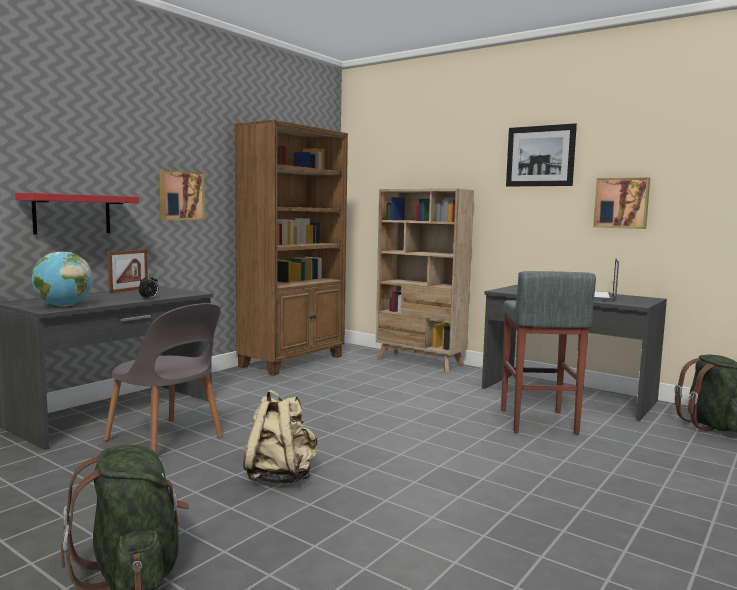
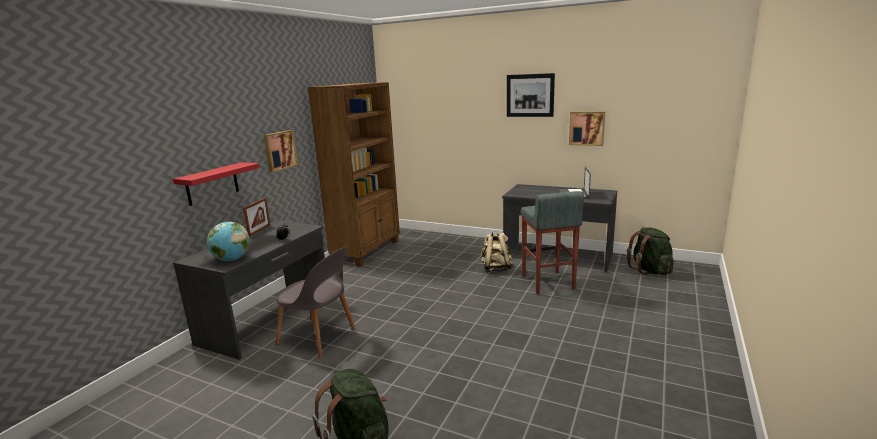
camera: 10 degrees left, 10 degrees up
beige backpack [243,390,317,484] -> beige backpack moved to [481,231,514,272]
beige bookcase [376,189,474,373] -> none

